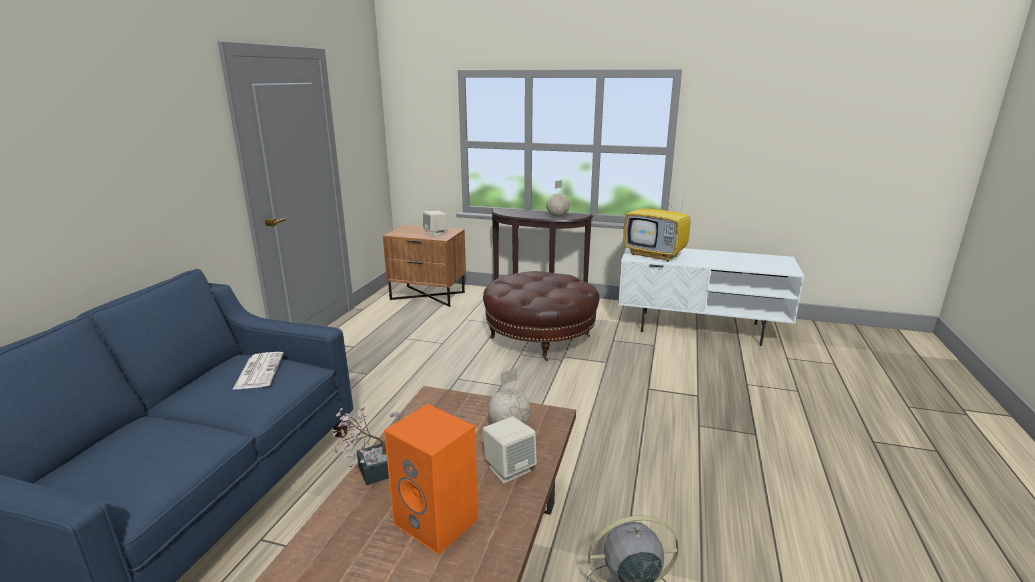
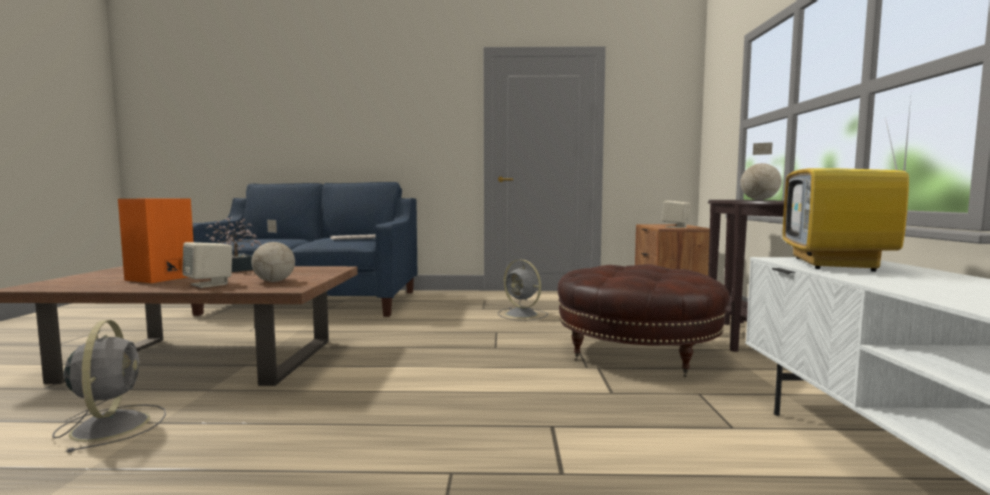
camera: 75 degrees right, 15 degrees down
none -> grey fan [498,259,548,321]

